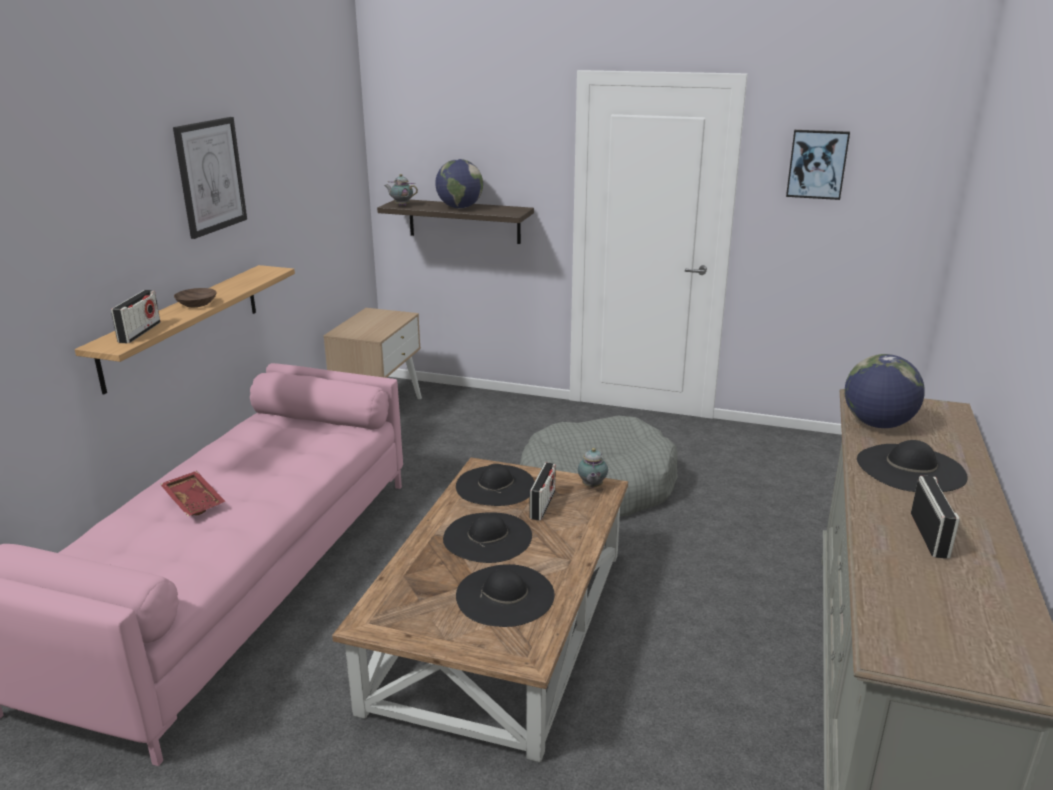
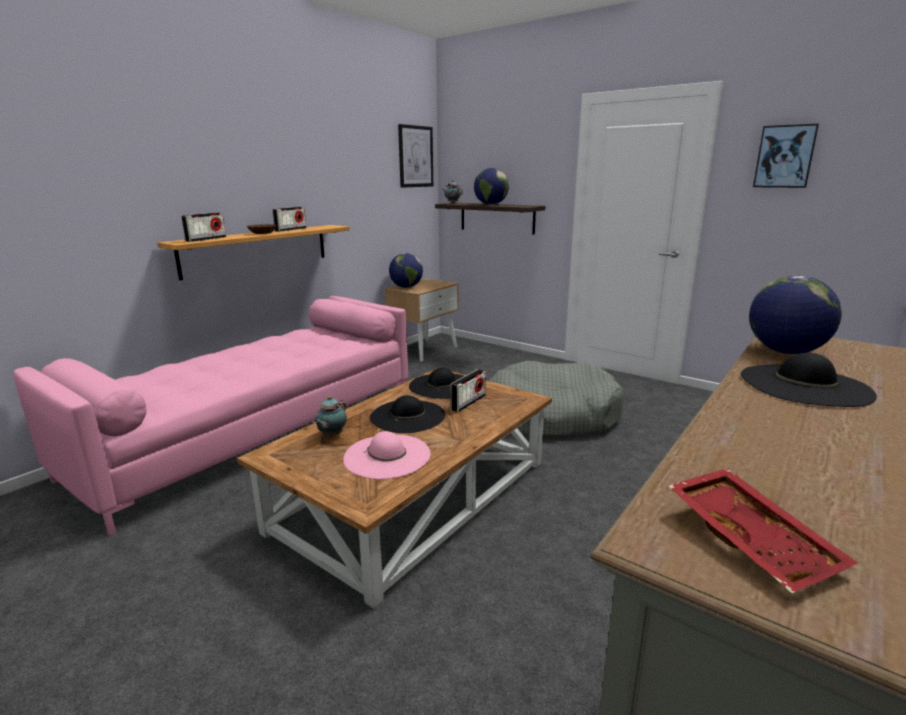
camera: 20 degrees right, 5 degrees down
red tray [160,471,225,516] -> red tray moved to [668,468,858,593]
picture [173,117,247,239] -> picture moved to [398,124,433,188]
black hat [456,564,555,627] -> pink hat [343,431,431,479]
teapot [578,448,608,488] -> teapot moved to [313,396,347,437]
radio [911,475,960,559] -> radio moved to [272,207,306,232]
none -> globe [389,253,423,288]

